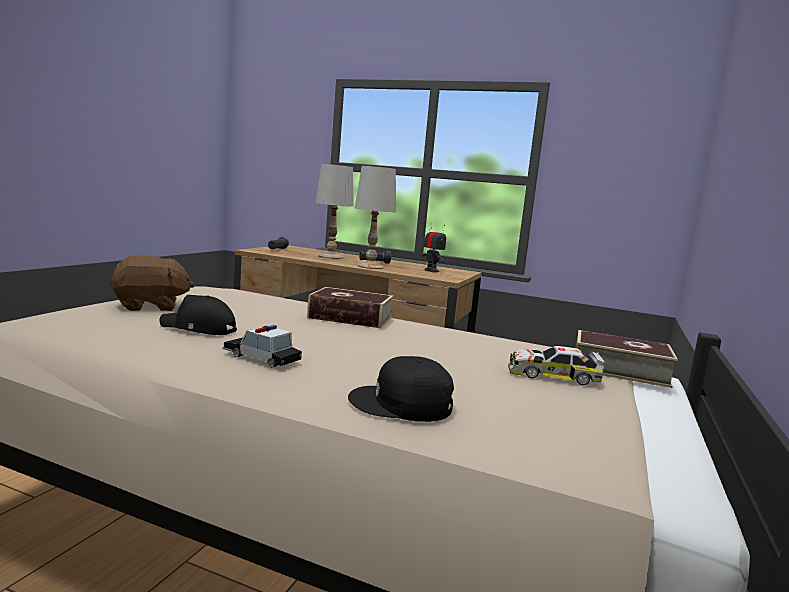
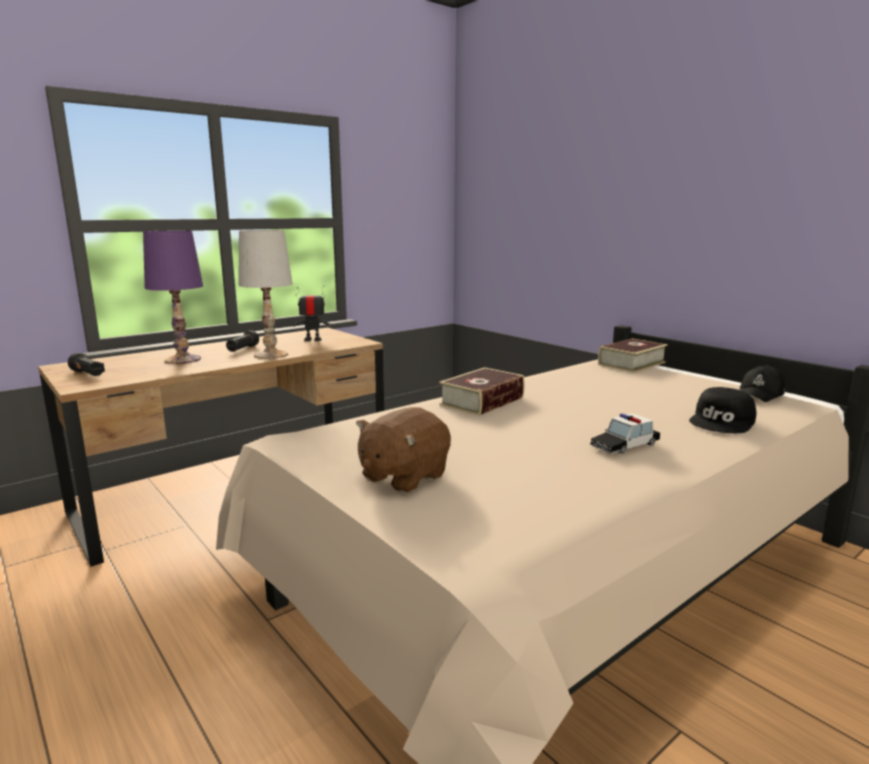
camera: 60 degrees left, 5 degrees up
brown plush toy [110,256,194,311] -> brown plush toy turned 150 degrees counterclockwise [356,407,451,493]
black cap [160,295,237,335] -> black cap moved to [740,365,785,402]
white table lamp [315,164,354,259] -> purple table lamp [143,231,203,364]
toy car [508,346,606,385] -> none

